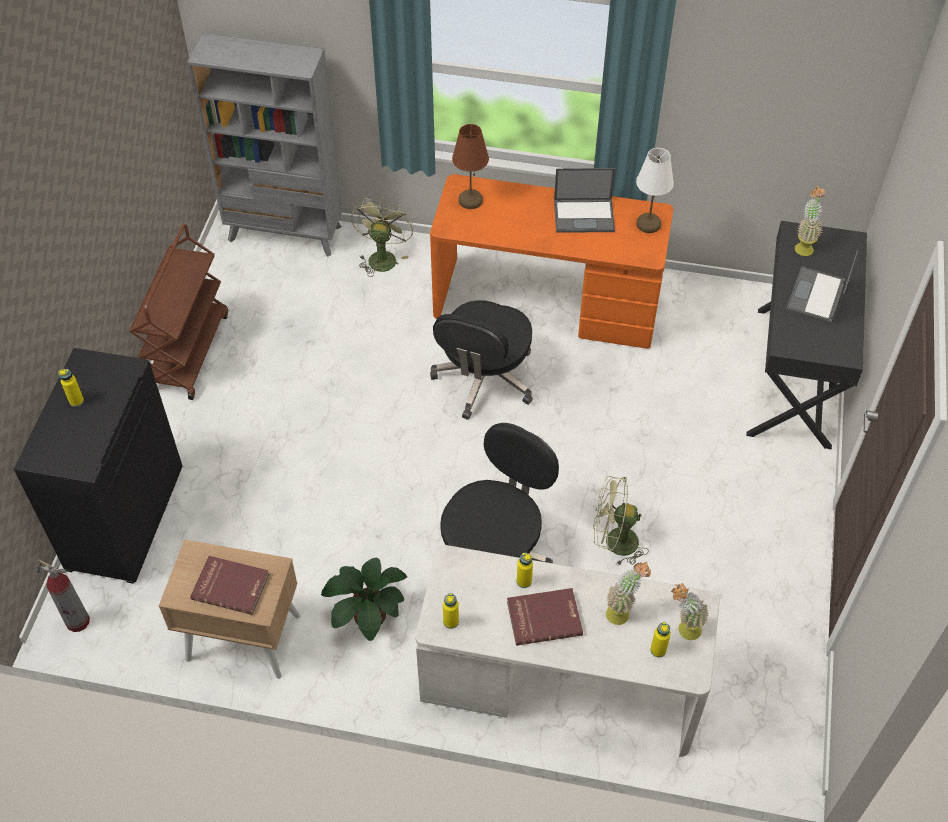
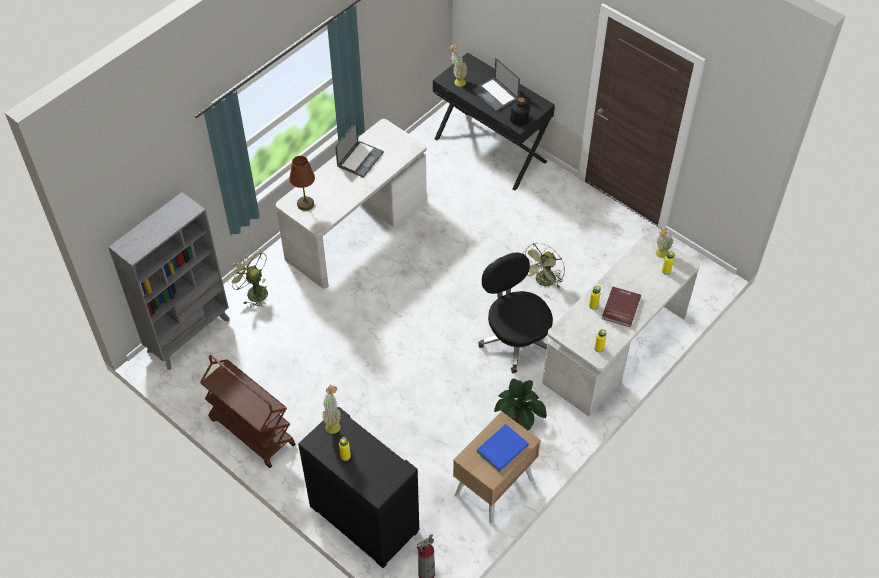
camera: 60 degrees left, 0 degrees up
red book [190,556,269,615] -> blue book [477,424,529,472]
orange desk [430,174,673,349] -> white desk [276,119,427,288]
black office chair [430,300,533,420] -> none
potted plant [606,562,651,625] -> potted plant moved to [322,385,341,434]
white table lamp [636,148,674,233] -> none
none -> bottle [510,97,530,126]

